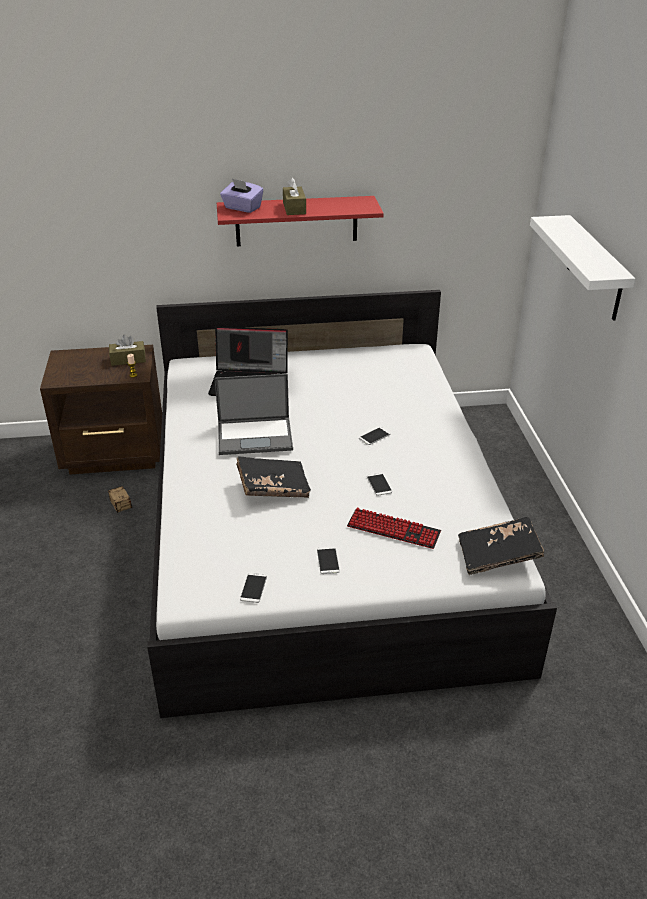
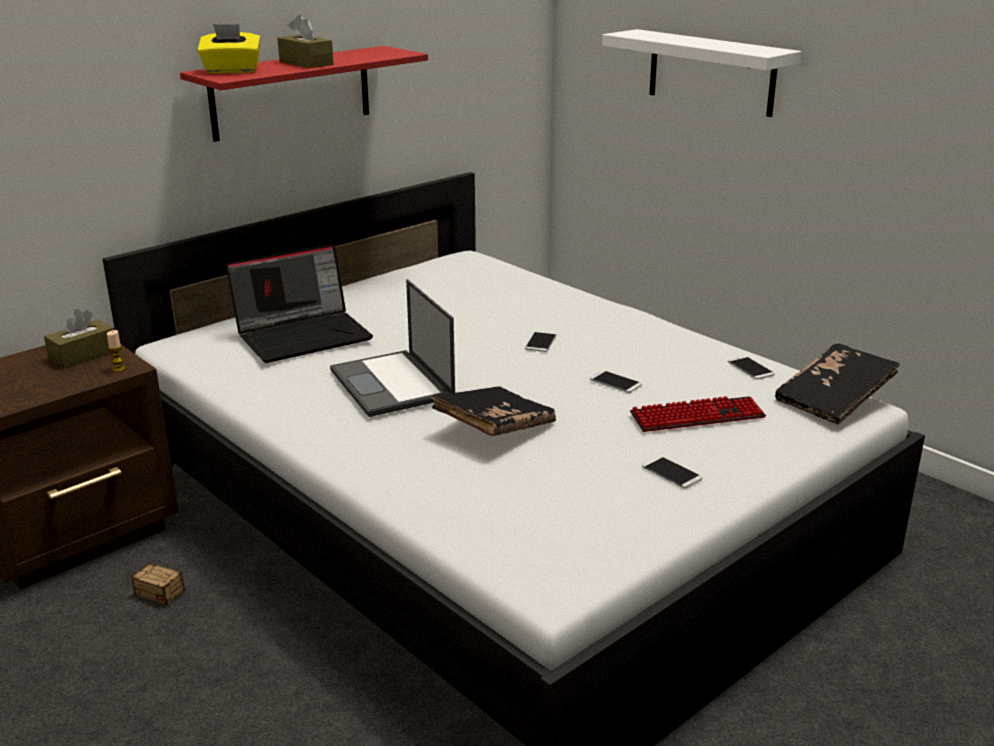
camera: 35 degrees left, 10 degrees down
laptop [214,374,293,455] -> laptop turned 105 degrees clockwise [330,279,455,417]
purple tissue box [220,178,264,213] -> yellow tissue box [198,24,261,74]
phone [240,573,267,603] -> phone moved to [728,356,775,379]

